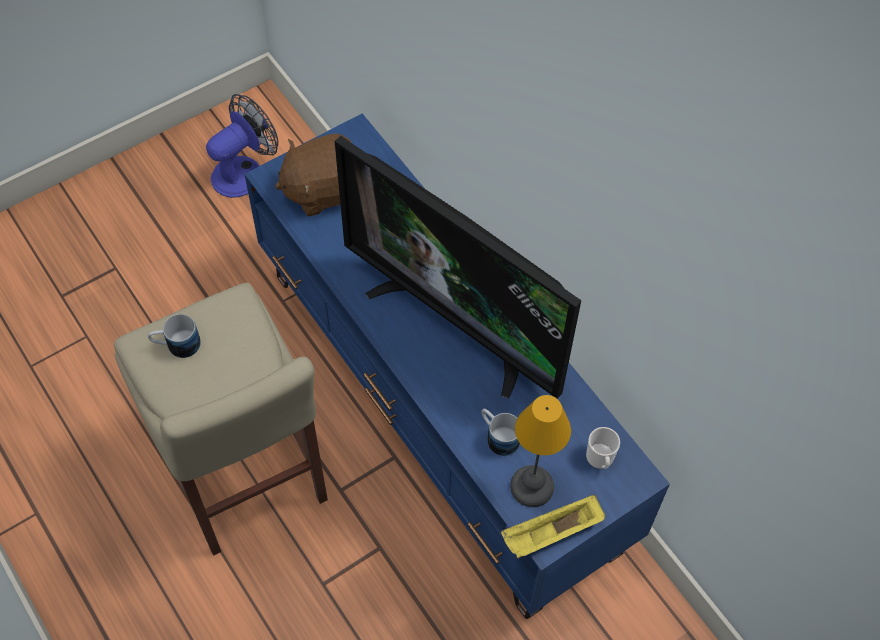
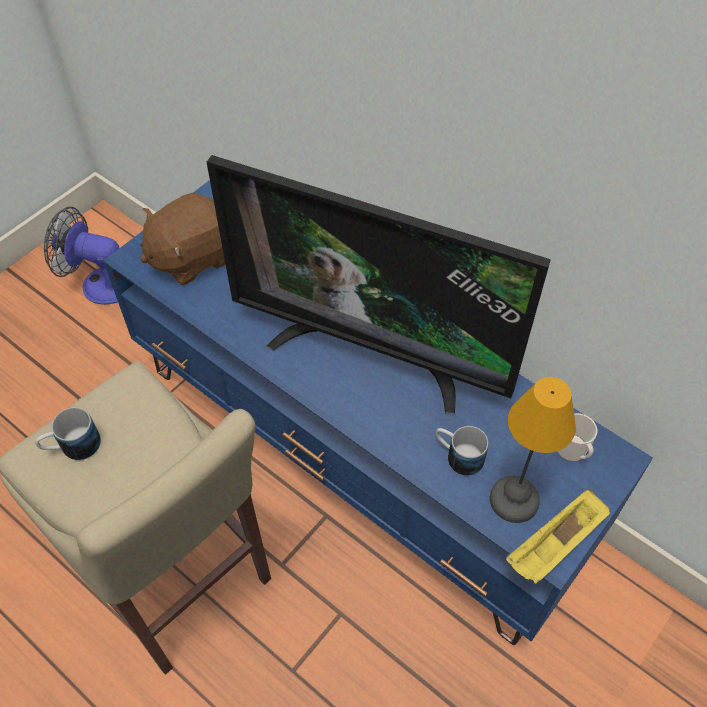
camera: 15 degrees left, 5 degrees down
fan [206,94,278,198] -> fan turned 105 degrees counterclockwise [44,207,119,305]

